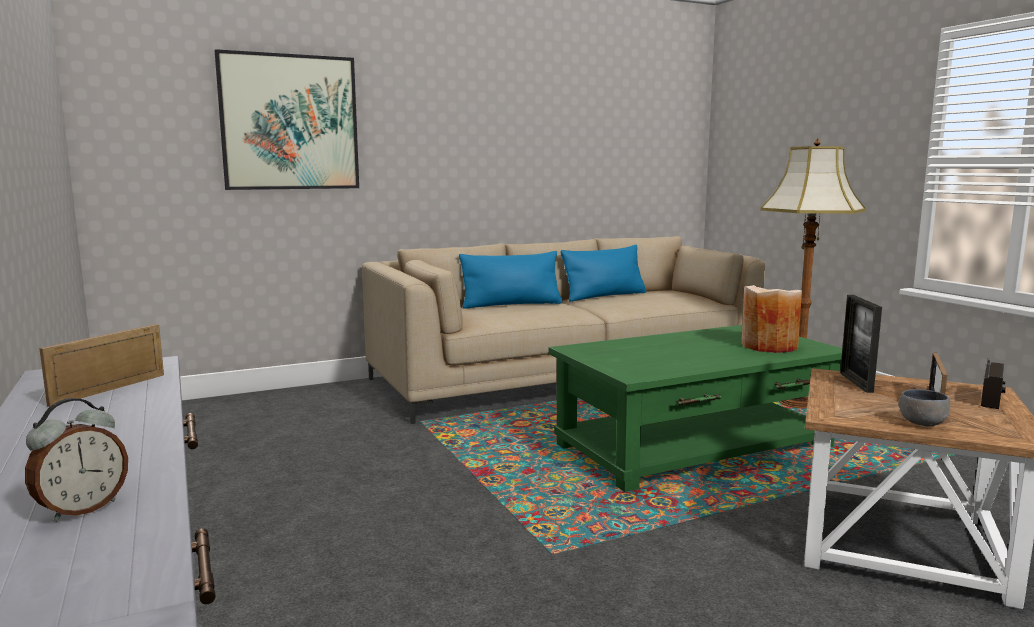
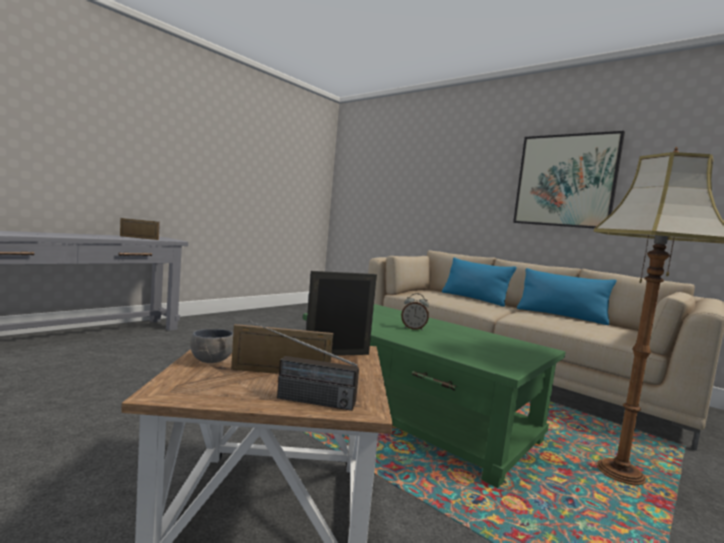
camera: 65 degrees right, 5 degrees down
alarm clock [25,398,128,522] -> alarm clock moved to [401,293,429,330]
picture [215,49,359,190] -> picture moved to [513,131,625,228]
beige vase [741,285,802,353] -> none

